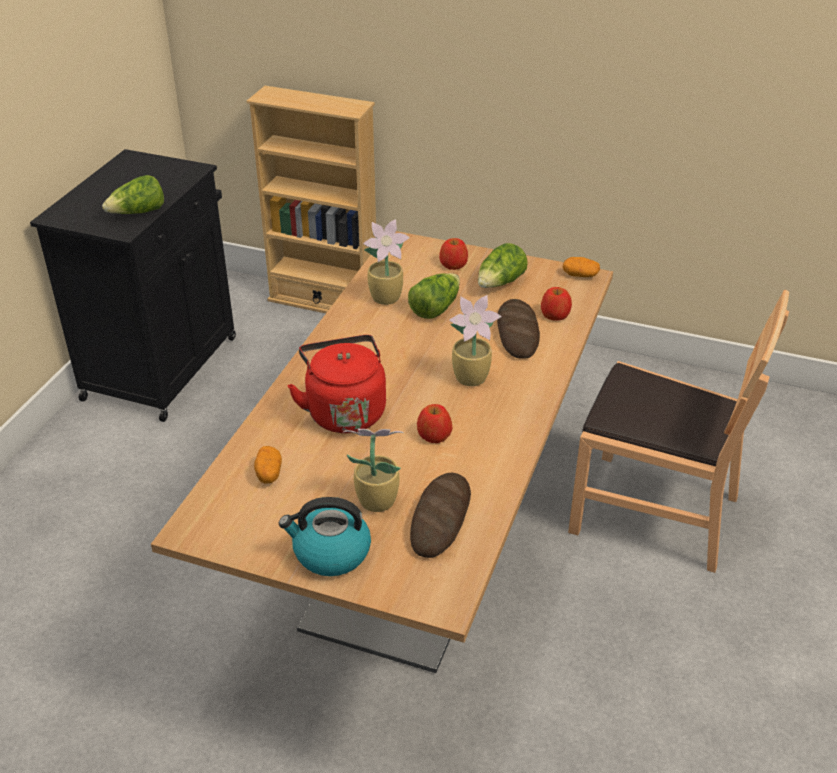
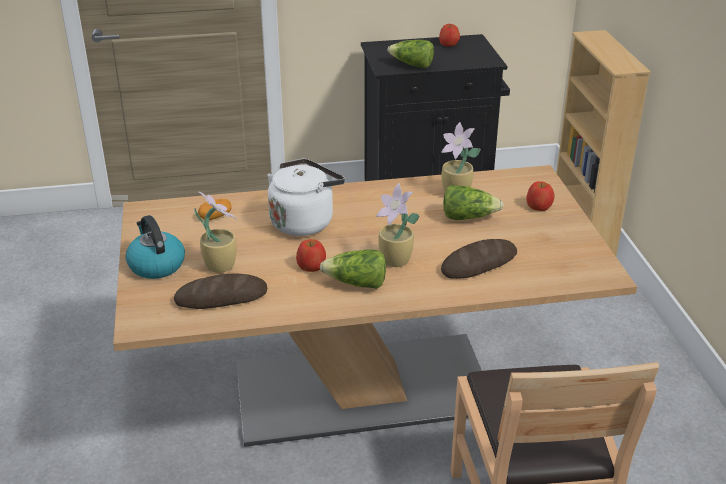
camera: 60 degrees right, 5 degrees down
red kettle [287,335,386,433] -> white kettle [268,159,345,236]
lettuce [478,243,528,288] -> lettuce moved to [320,250,386,289]
apple [541,287,572,321] -> apple moved to [439,24,460,47]
potato [563,257,600,277] -> none

